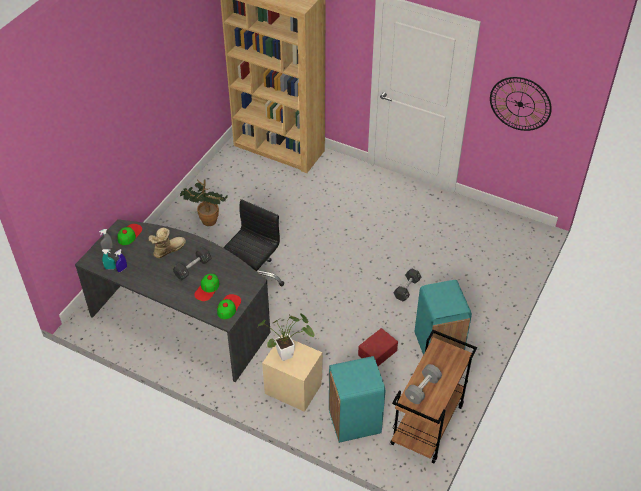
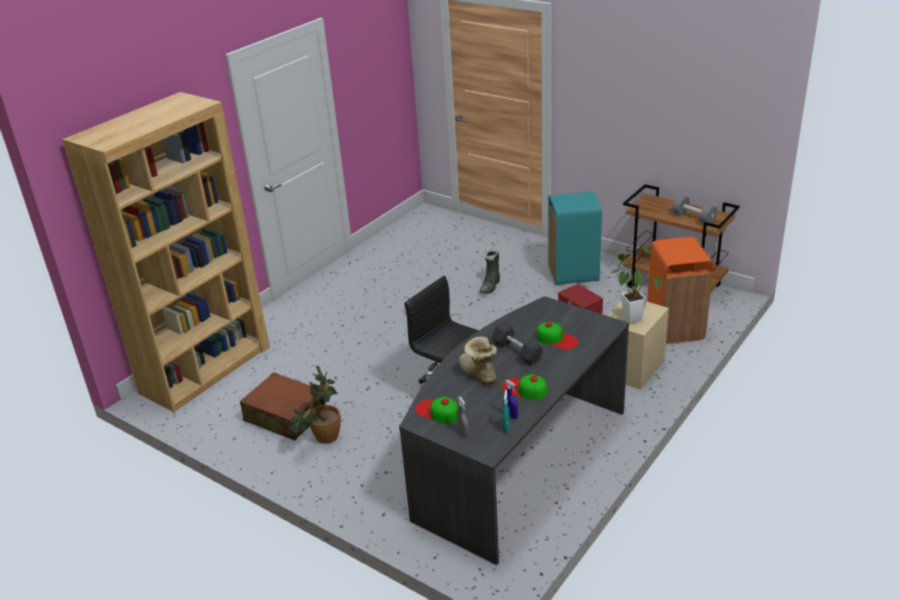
camera: 80 degrees left, 15 degrees down
cap [217,294,241,319] -> cap moved to [502,374,548,400]
turquoise trash can [329,356,385,443] -> orange trash can [647,237,714,344]
black dumbbell [394,268,421,302] -> black boot [479,251,500,294]
wall clock [490,77,552,131] -> none
none -> brown suitcase [240,372,326,441]

